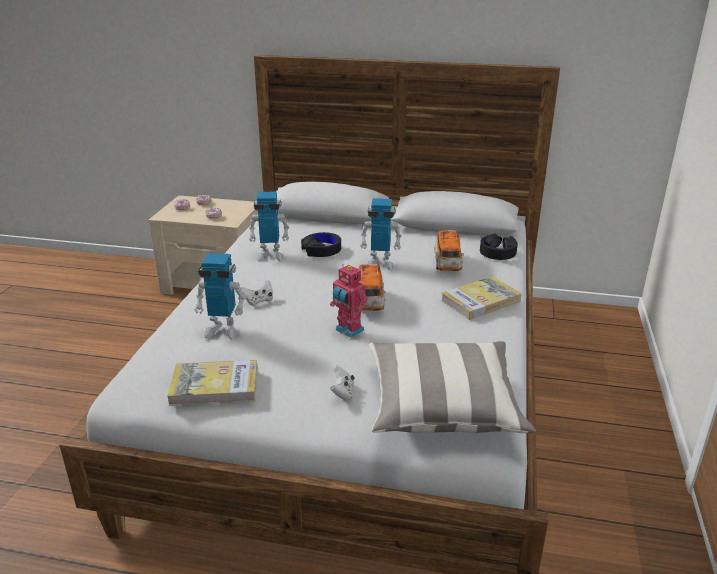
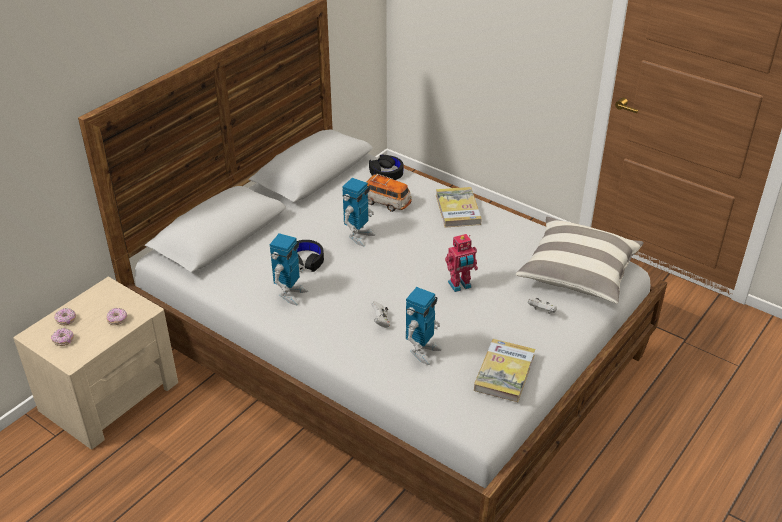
camera: 65 degrees left, 10 degrees up
toy car [358,264,386,311] -> none

